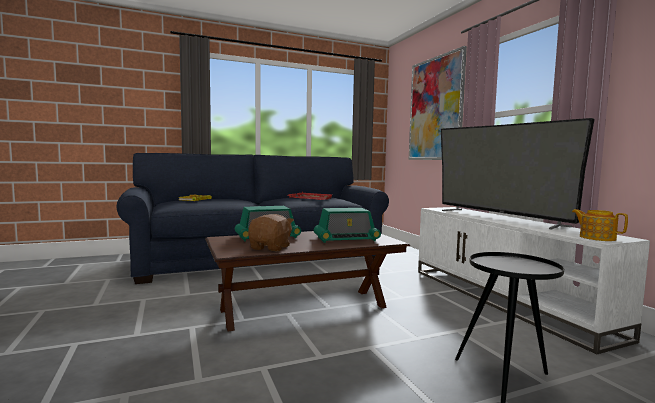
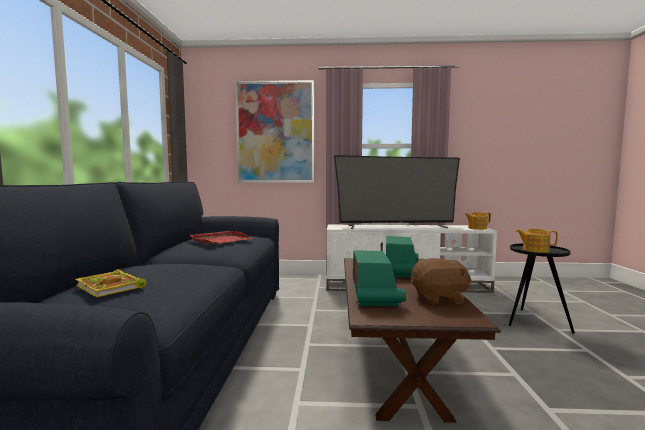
camera: 65 degrees left, 0 degrees up
brown plush toy [248,214,294,252] -> brown plush toy turned 135 degrees clockwise [411,258,472,304]
none -> teapot [515,229,558,253]

